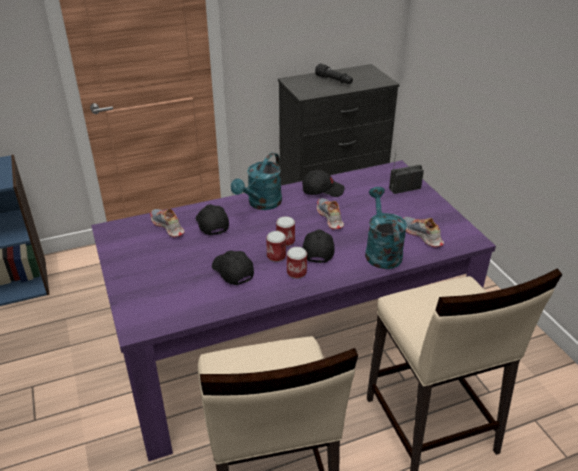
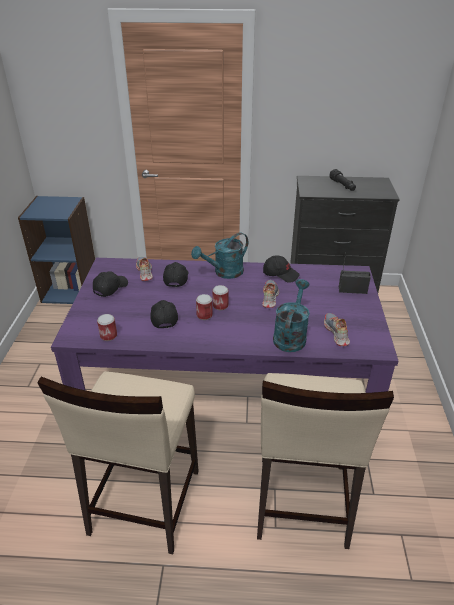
camera: 25 degrees right, 0 degrees up
can [287,247,307,279] -> can moved to [97,314,117,341]
black cap [302,229,335,263] -> black cap moved to [93,271,128,297]

